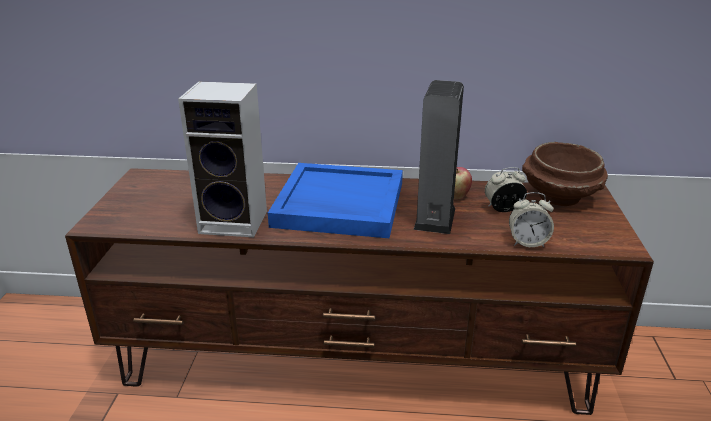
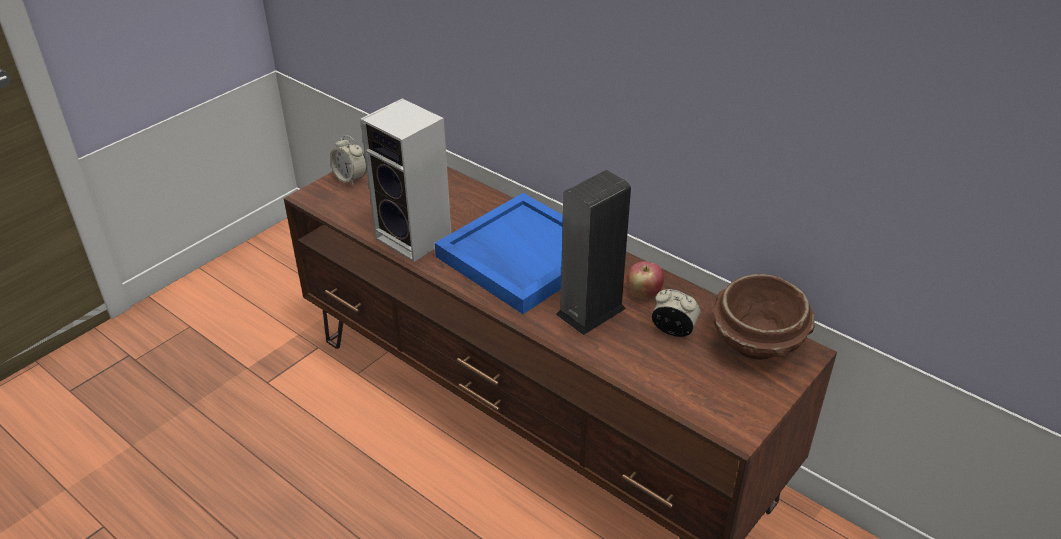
camera: 35 degrees right, 10 degrees up
alarm clock [509,192,554,247] -> alarm clock moved to [330,135,367,186]

